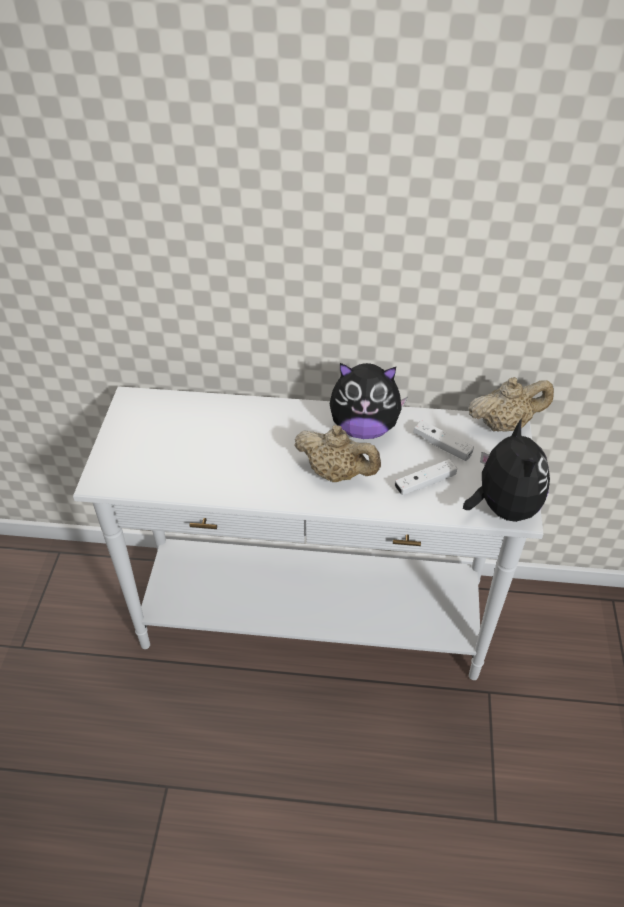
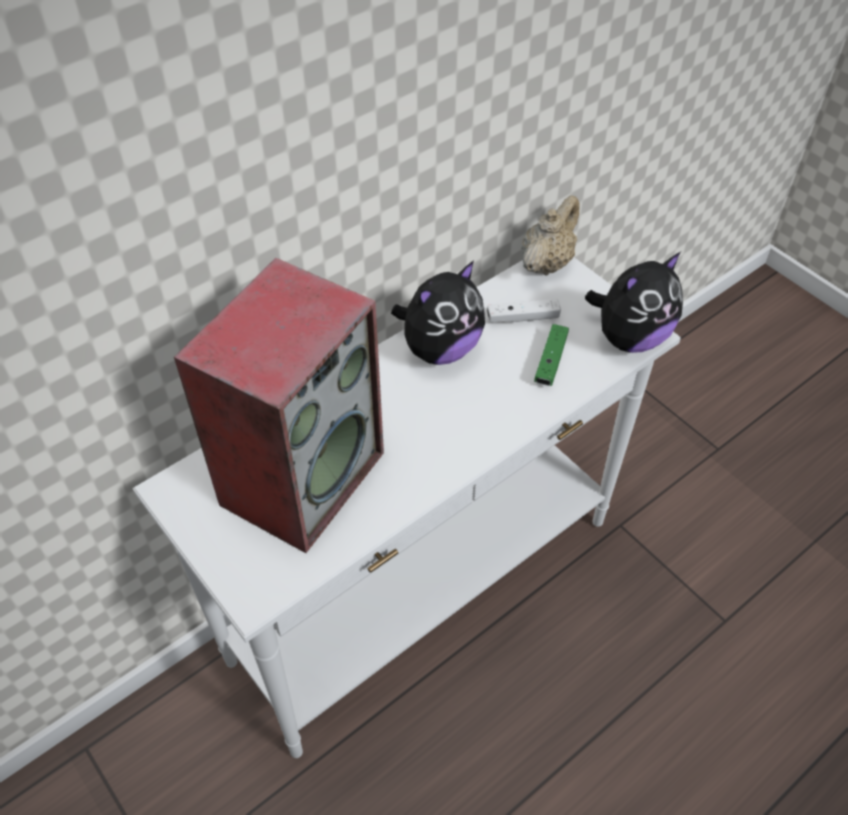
camera: 45 degrees left, 5 degrees up
beige teapot [294,425,381,482] -> none
white game controller [395,459,457,495] -> green game controller [534,324,569,386]
plush toy [463,418,550,522] -> plush toy turned 105 degrees clockwise [585,252,683,353]
none -> speaker [174,258,384,553]

